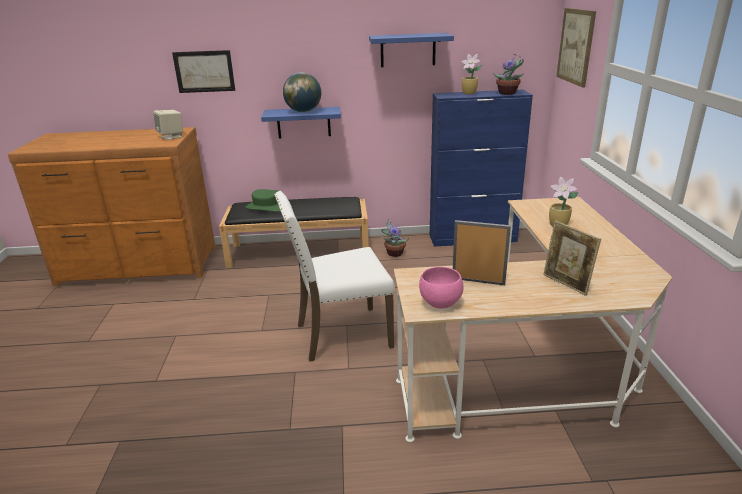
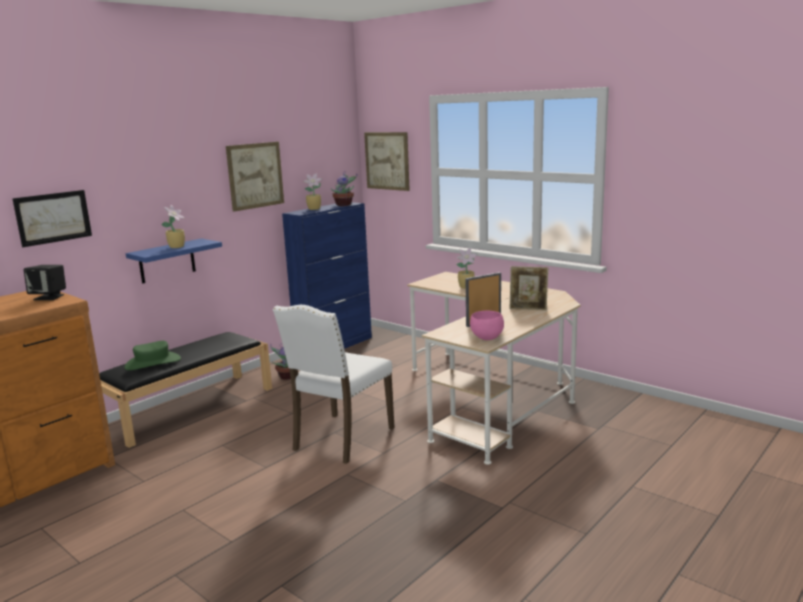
camera: 45 degrees left, 10 degrees down
beige speaker [153,110,183,140] -> black speaker [24,265,66,300]
globe [283,72,321,112] -> potted plant [161,205,185,248]
blue shelf [369,33,454,67] -> picture [226,142,284,212]

